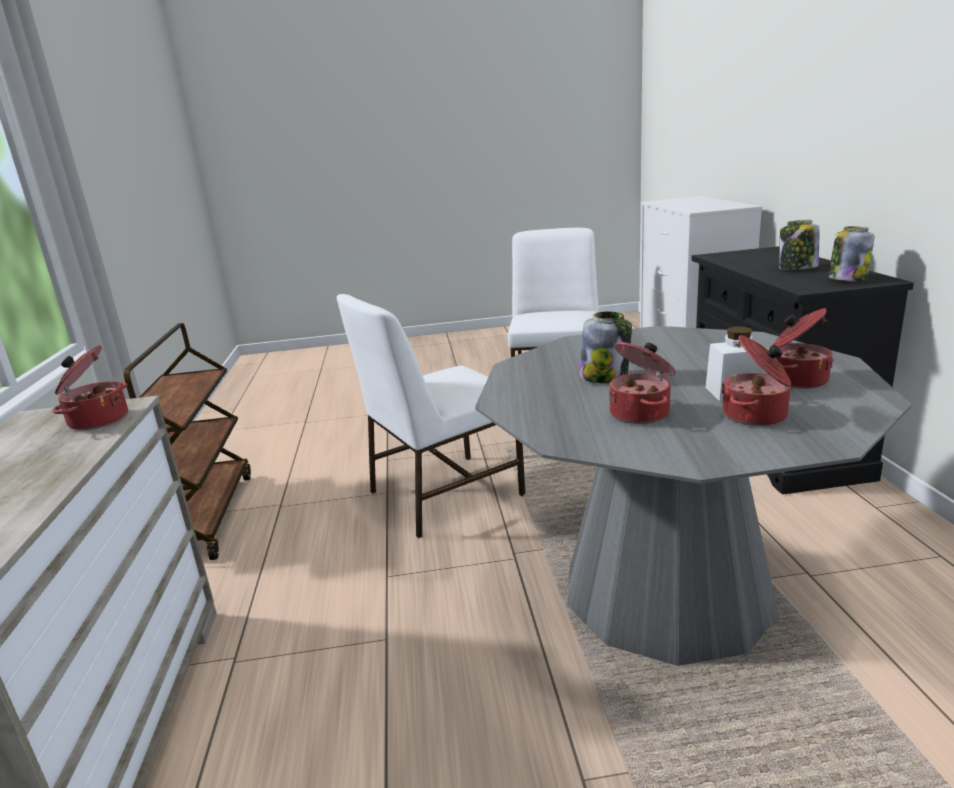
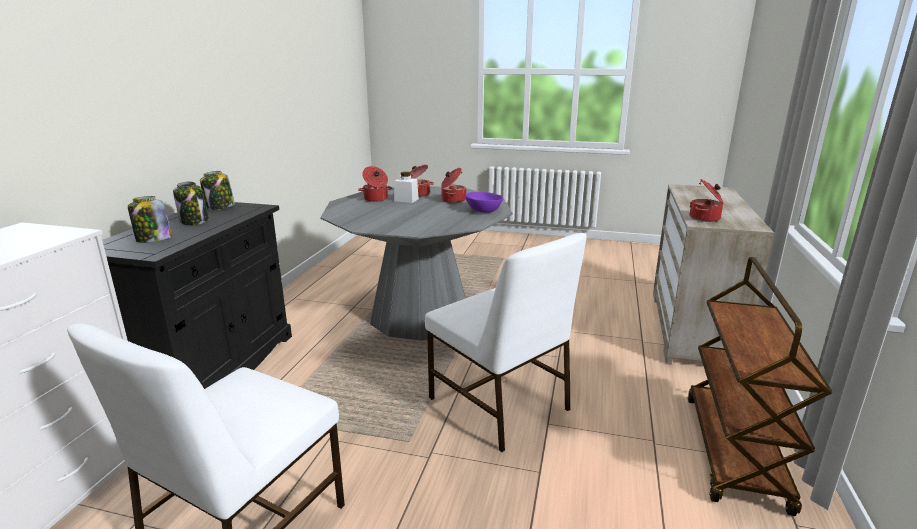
camera: 160 degrees left, 0 degrees up
white chair [337,294,525,538] -> white chair turned 60 degrees clockwise [425,233,587,452]
jar [580,311,632,384] -> jar moved to [128,196,172,243]
none -> purple bowl [465,192,503,213]

